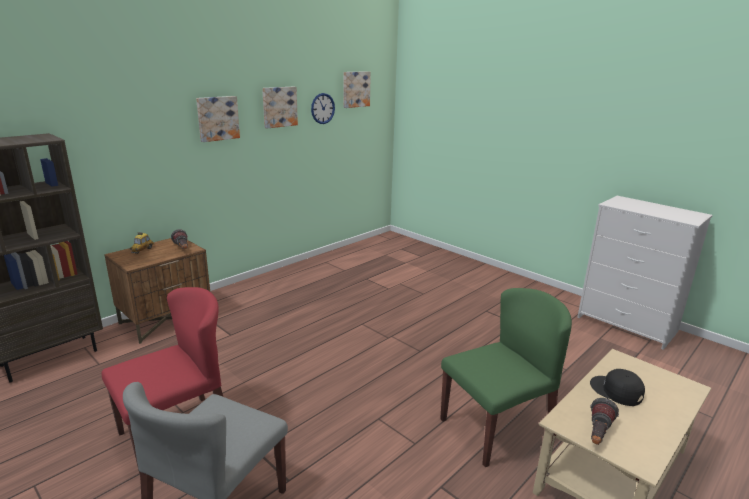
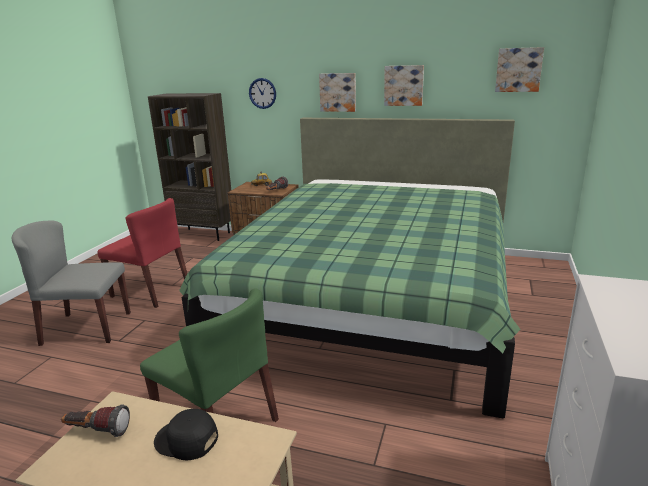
camera: 65 degrees right, 0 degrees up
wall clock [311,93,335,124] -> wall clock moved to [249,78,276,109]
black cap [590,369,645,406] -> black cap turned 90 degrees counterclockwise [154,409,218,460]
none -> green bed [179,118,521,418]

